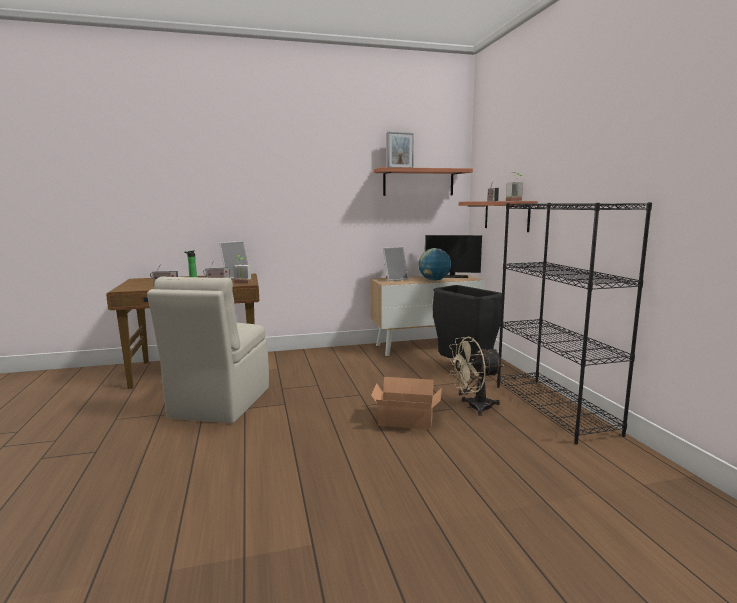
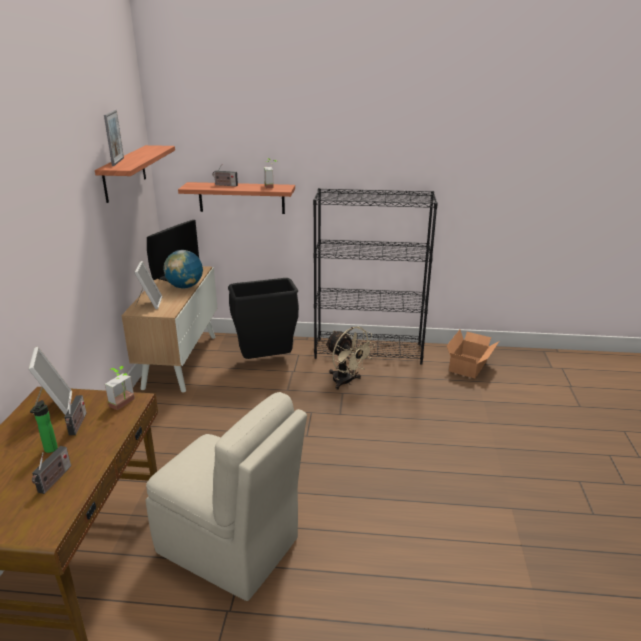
camera: 70 degrees left, 15 degrees up
cardboard box [371,377,442,430] -> cardboard box moved to [447,330,499,379]
beige fan [447,337,504,416] -> beige fan turned 45 degrees counterclockwise [325,327,375,390]

